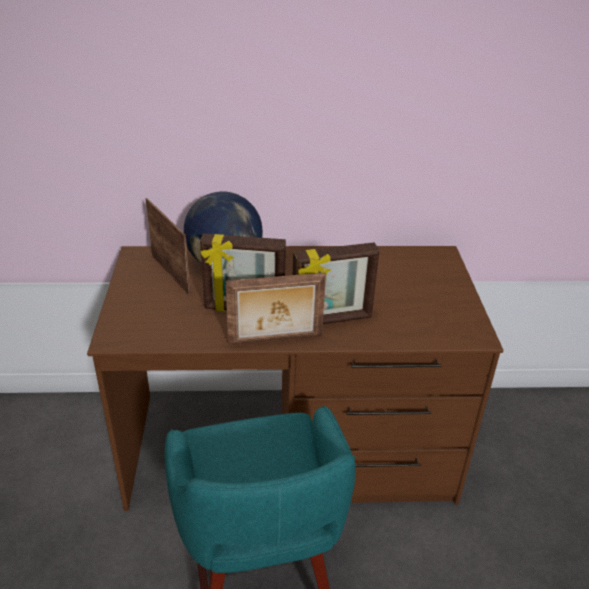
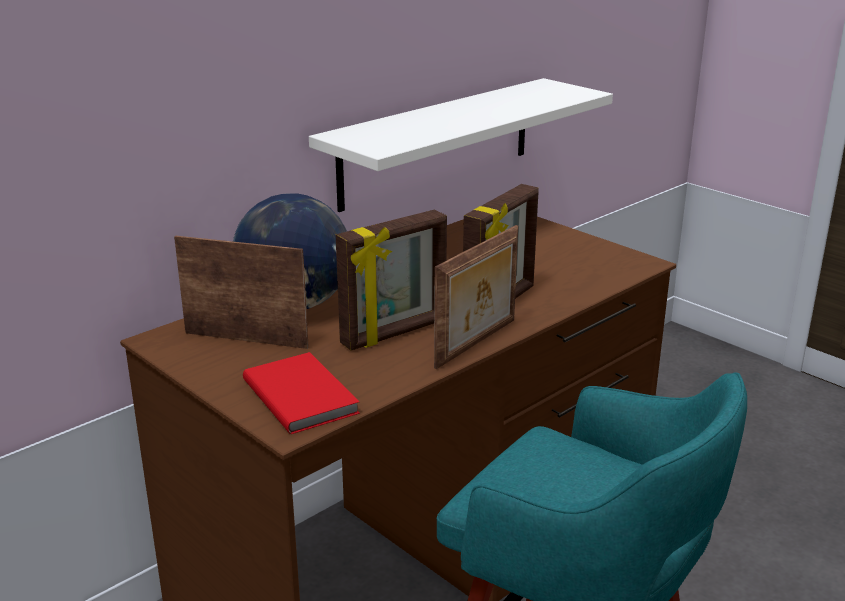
camera: 40 degrees left, 10 degrees down
none -> red book [243,352,360,434]
none -> white shelf [309,78,613,212]

